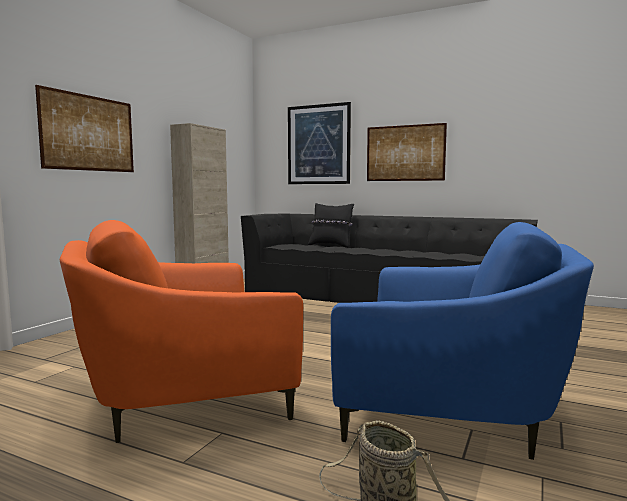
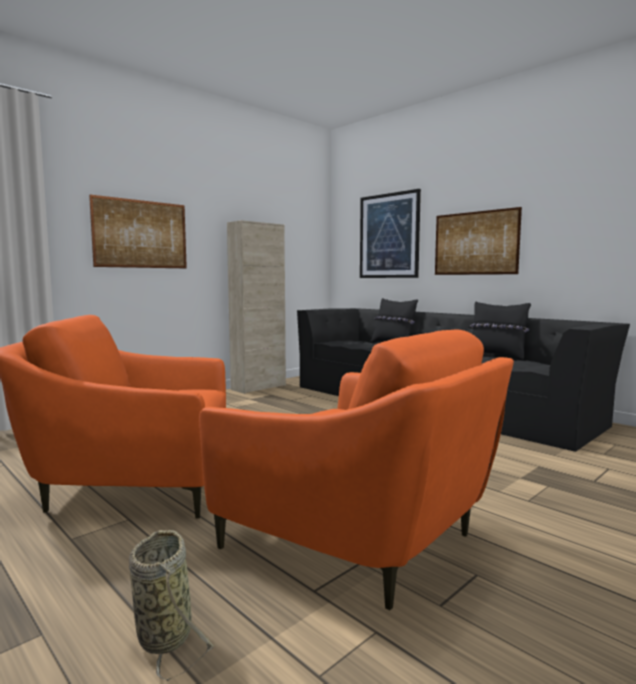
camera: 20 degrees right, 0 degrees up
blue armchair [331,222,594,460] -> orange armchair [199,329,514,610]
none -> black pillow [470,302,531,361]

